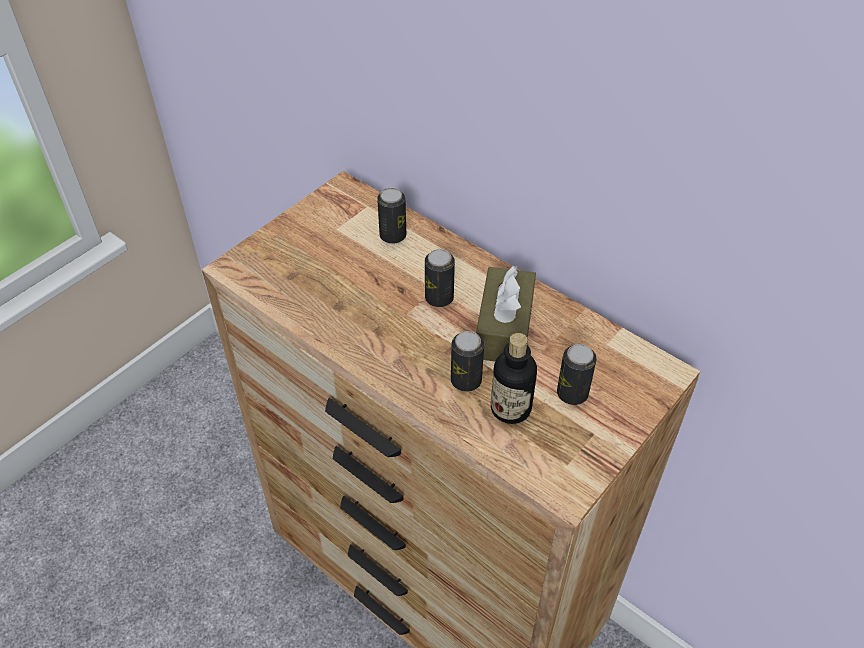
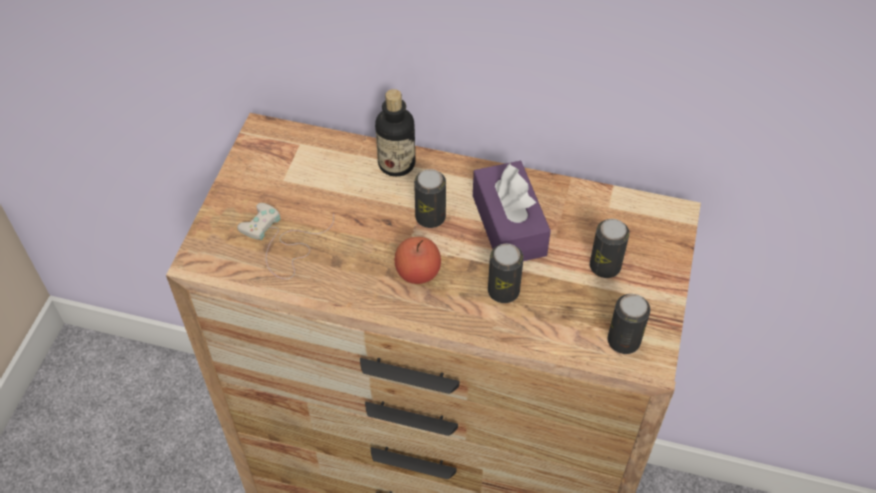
camera: 25 degrees left, 5 degrees up
can [377,188,406,244] -> can moved to [608,294,650,354]
brown tissue box [476,266,536,361] -> purple tissue box [473,161,551,261]
bottle [491,333,537,424] -> bottle moved to [375,89,415,177]
none -> white game controller [237,203,334,279]
none -> apple [394,237,441,284]

